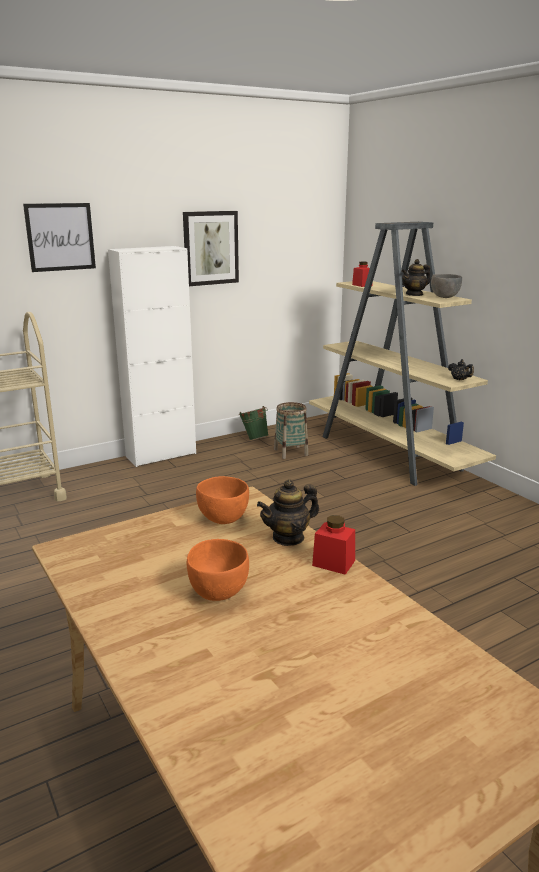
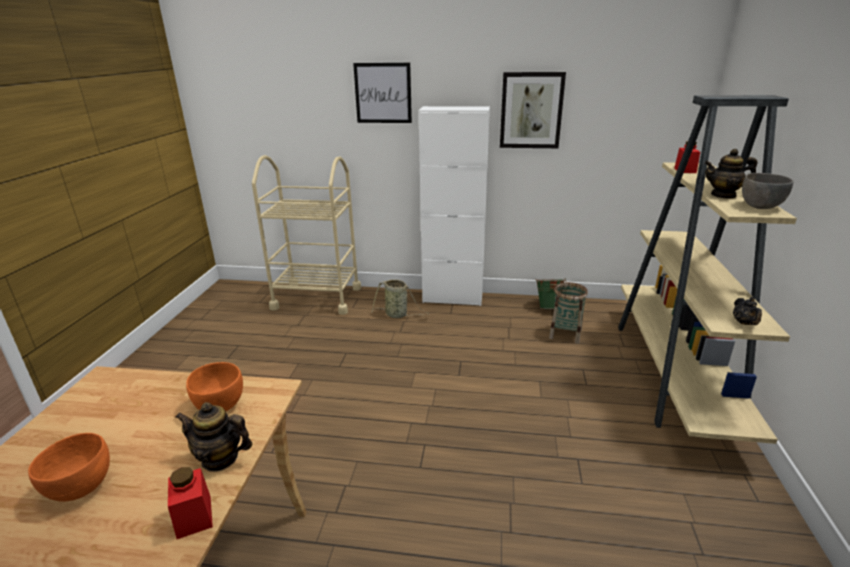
camera: 40 degrees right, 5 degrees up
none -> basket [372,280,429,318]

